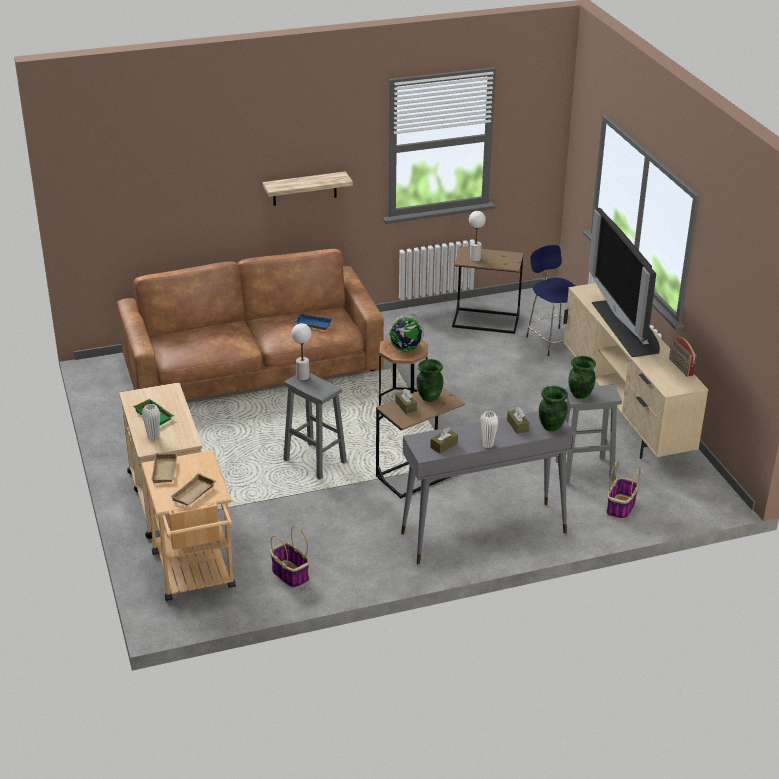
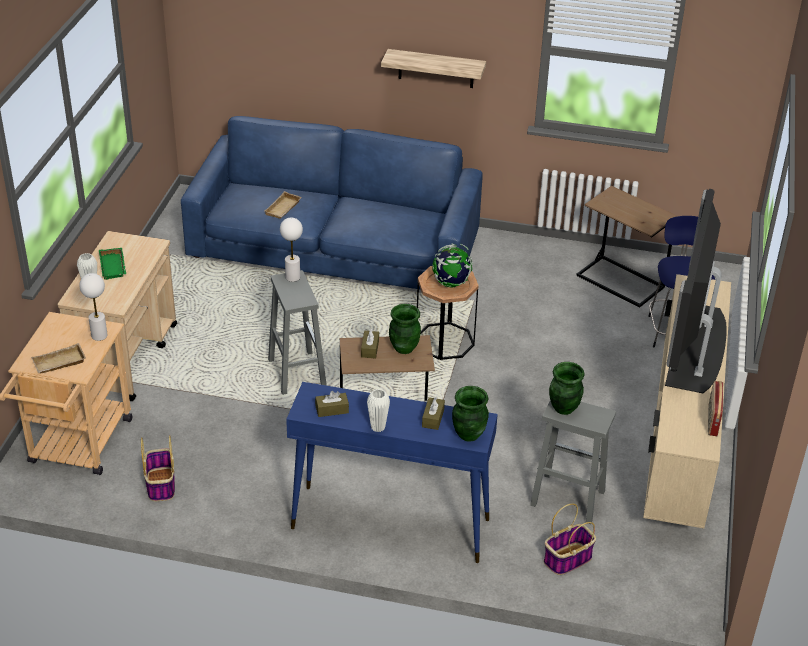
camera: 30 degrees right, 5 degrees up
brown sofa [117,249,384,400] -> blue sofa [181,116,483,290]
beige tray [151,453,177,483] -> beige tray moved to [264,191,302,219]
blue tray [295,313,333,330] -> none
grey console table [401,411,575,564] -> blue console table [286,382,498,563]
white table lamp [469,211,486,262] -> white table lamp moved to [79,273,108,341]

